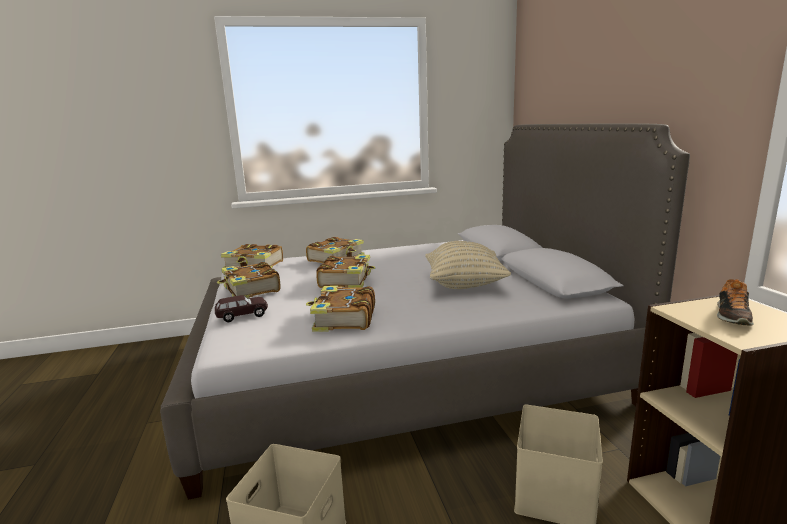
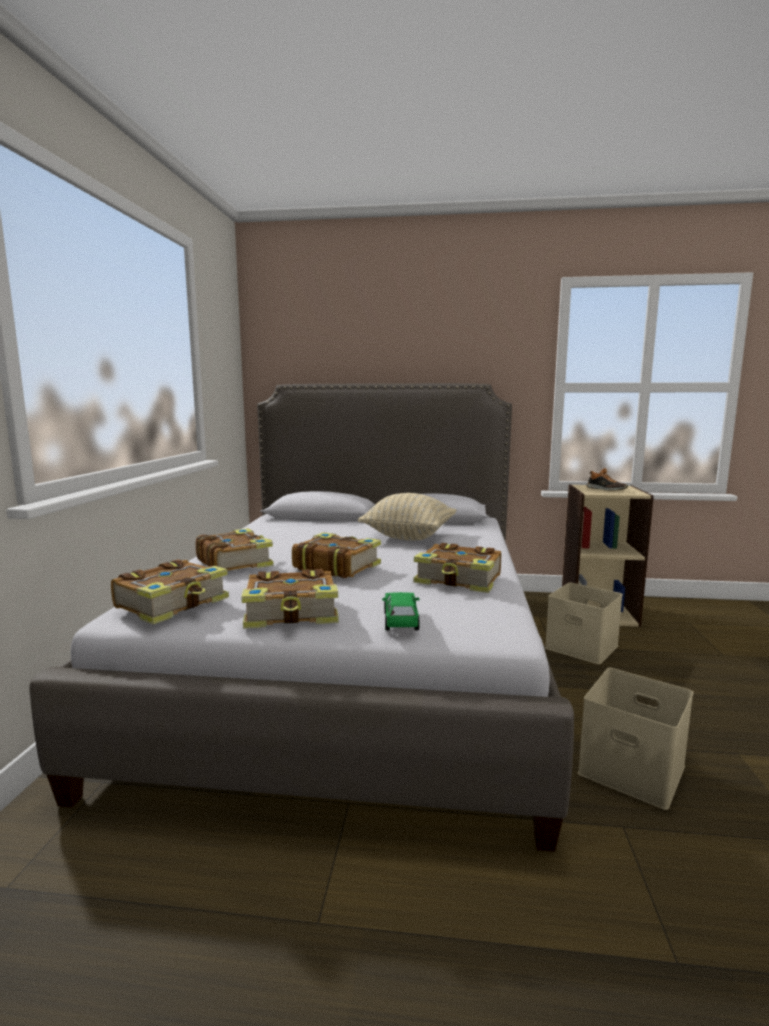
camera: 70 degrees left, 5 degrees down
brown toy car [215,295,268,322] -> green toy car [382,592,420,630]

